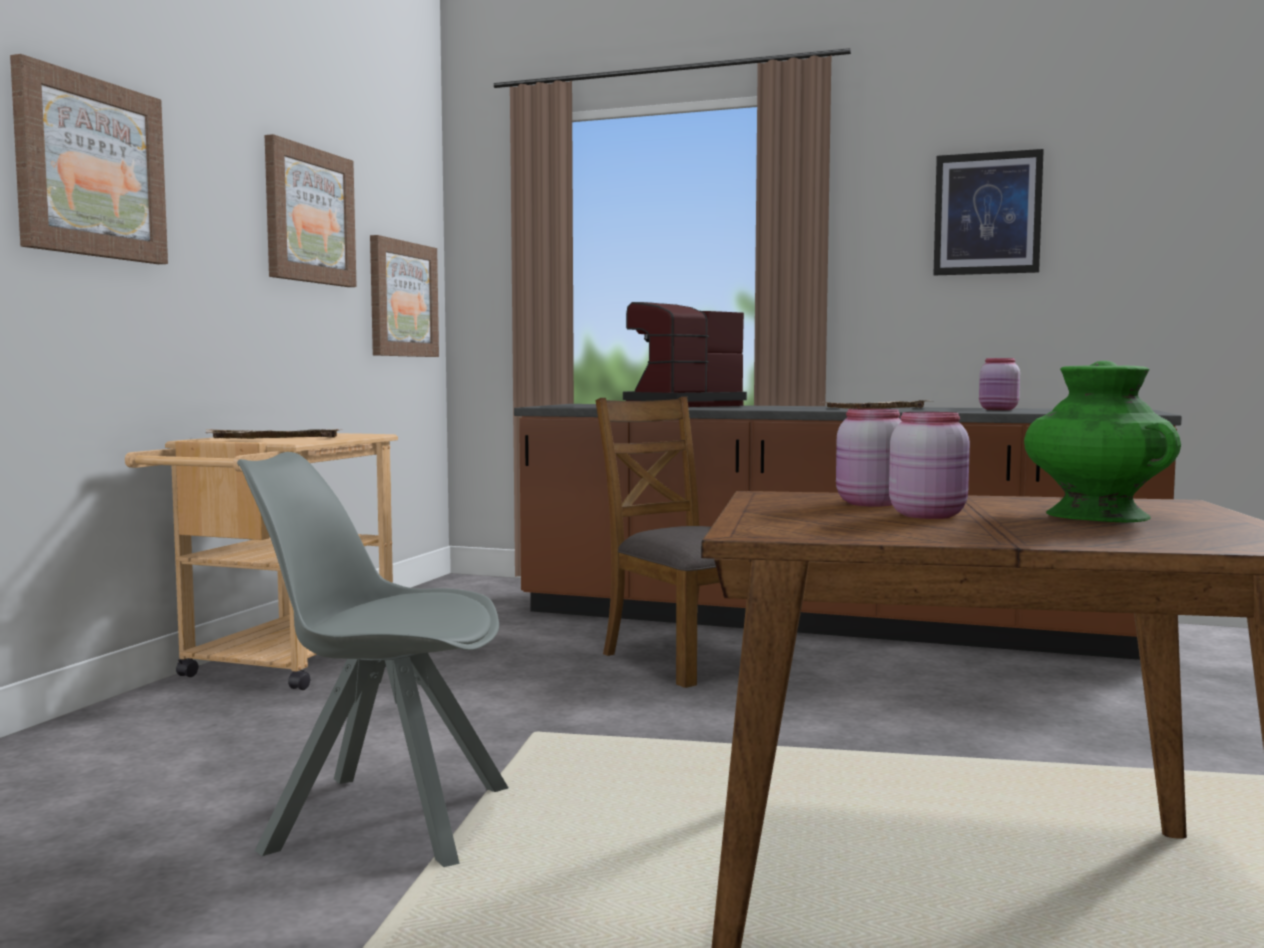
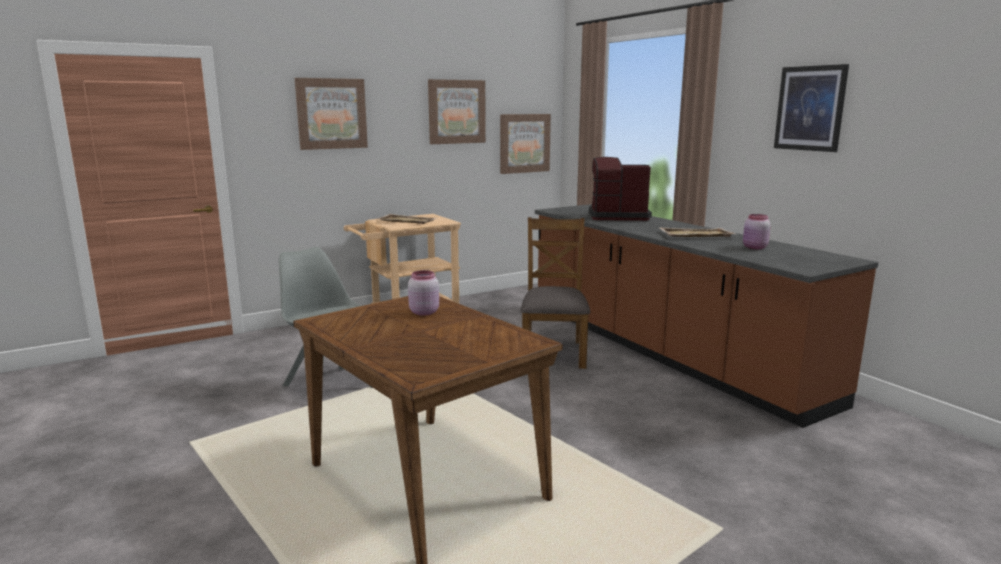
camera: 40 degrees right, 10 degrees up
pink jar [889,412,970,519] -> none
green vase [1024,361,1181,522] -> none

